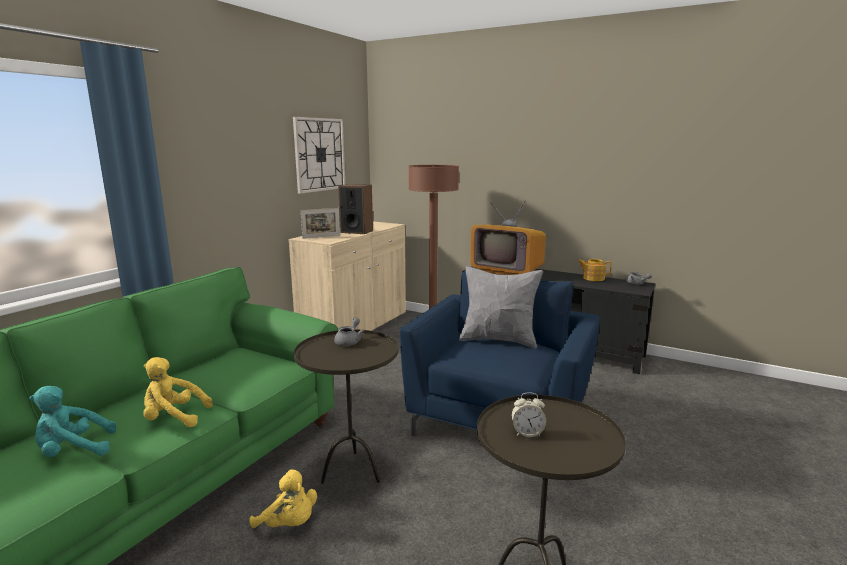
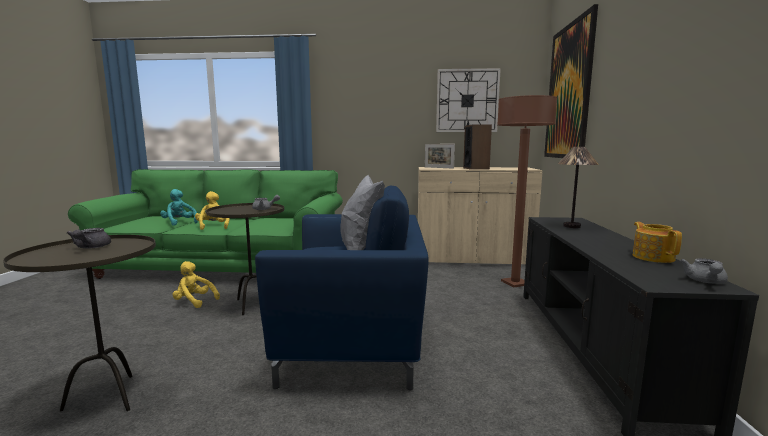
camera: 65 degrees right, 5 degrees down
yellow plush toy [249,469,317,528] -> yellow plush toy turned 105 degrees clockwise [172,261,220,308]
television [470,200,546,275] -> table lamp [558,147,599,228]
alarm clock [512,392,546,437] -> grey teapot [67,228,111,249]
none -> picture [544,4,598,158]

